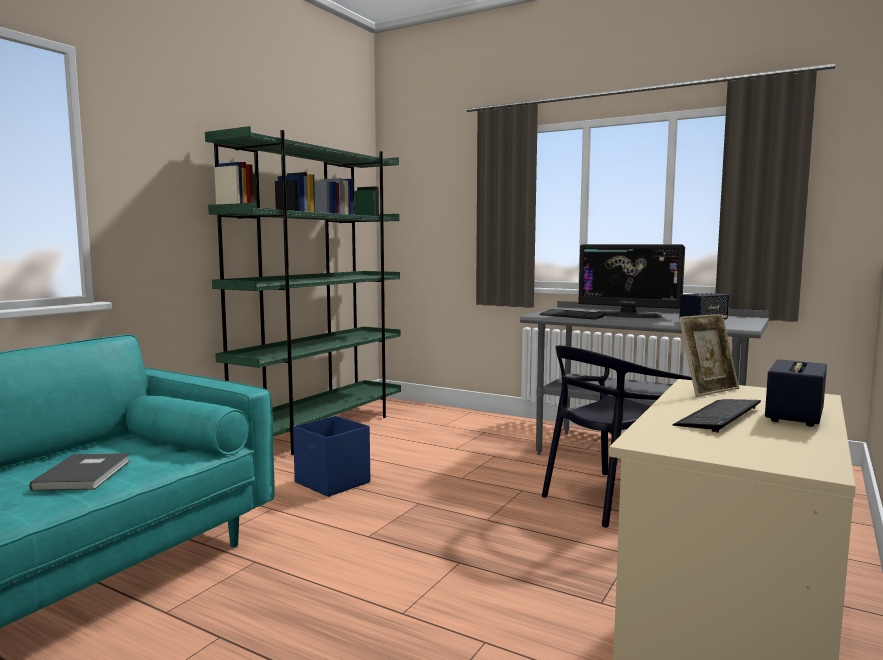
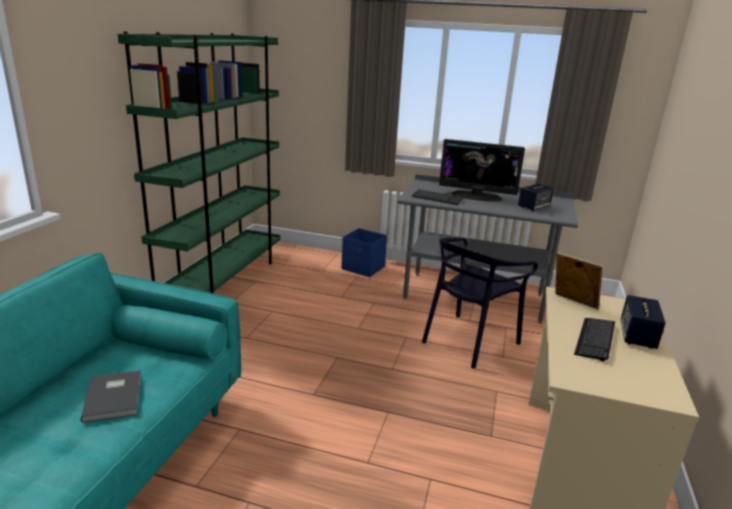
camera: 15 degrees left, 15 degrees up
blue storage box [293,416,370,497] -> blue storage box moved to [342,228,387,277]
picture frame [679,314,739,397] -> picture frame turned 90 degrees counterclockwise [555,252,603,309]

